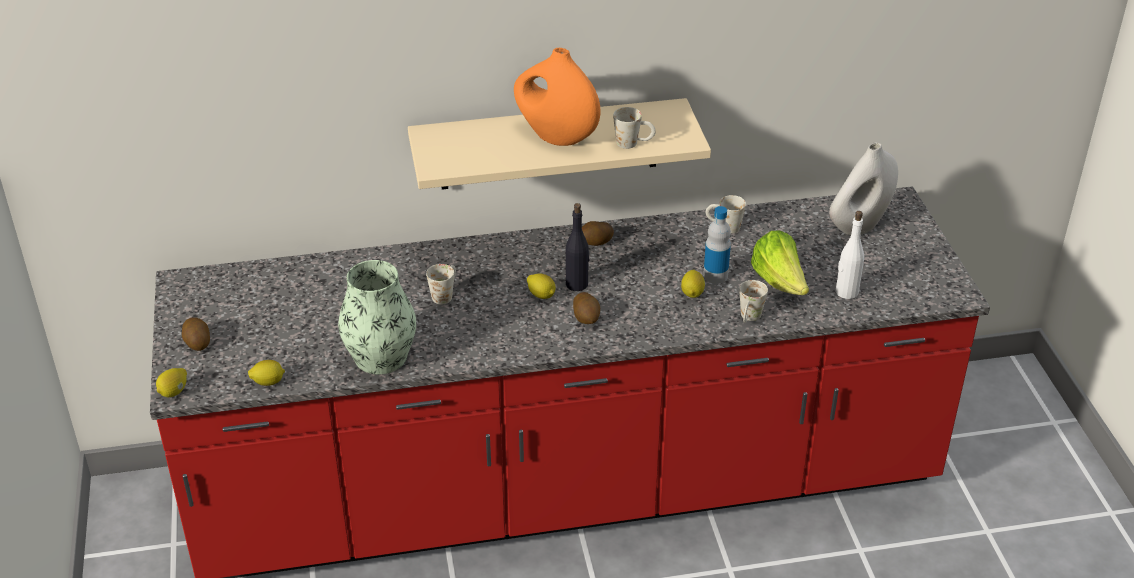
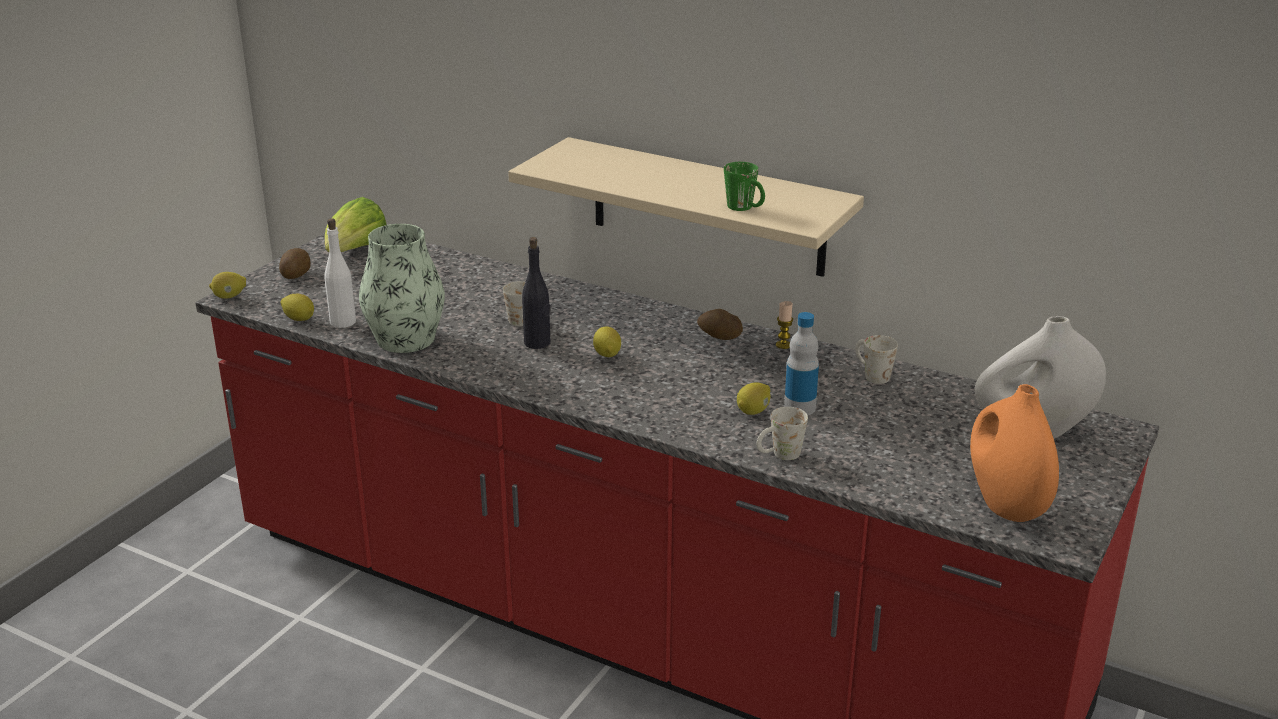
camera: 40 degrees right, 10 degrees down
orange vase [514,48,600,146] -> orange vase moved to [970,384,1059,522]
black bottle [566,203,590,291] -> black bottle moved to [522,237,551,349]
potato [573,292,600,324] -> none
white mug [613,107,656,149] -> green mug [724,162,765,211]
lettuce [751,230,809,295] -> lettuce moved to [325,197,386,252]
white bottle [836,211,864,299] -> white bottle moved to [324,218,356,328]
none -> candle [776,301,793,349]

